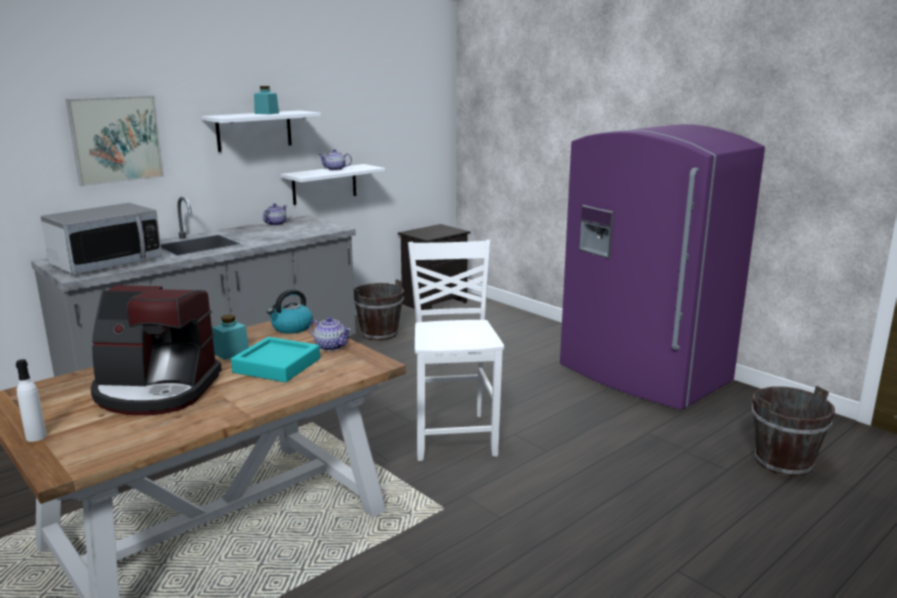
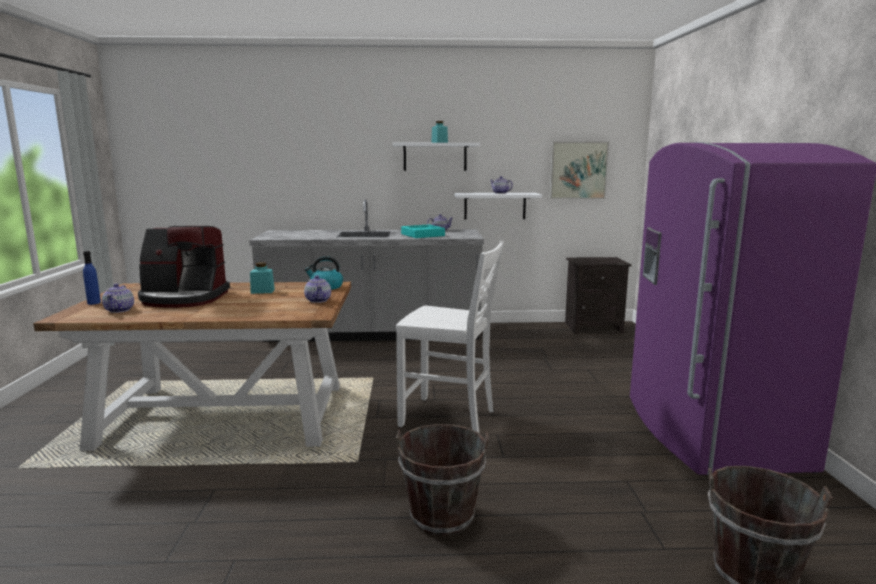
camera: 40 degrees right, 5 degrees down
white bottle [16,359,47,442] -> blue bottle [83,251,101,305]
microwave [40,203,162,275] -> none
picture [66,95,164,186] -> picture moved to [549,142,609,199]
coffee machine [90,285,222,415] -> coffee machine turned 45 degrees counterclockwise [138,226,230,308]
turquoise tray [231,337,320,382] -> turquoise tray moved to [401,224,445,238]
brown bucket [354,279,404,341] -> brown bucket moved to [396,424,489,536]
white chair [408,240,504,461] -> white chair turned 75 degrees clockwise [396,241,504,433]
none -> teapot [102,284,134,313]

